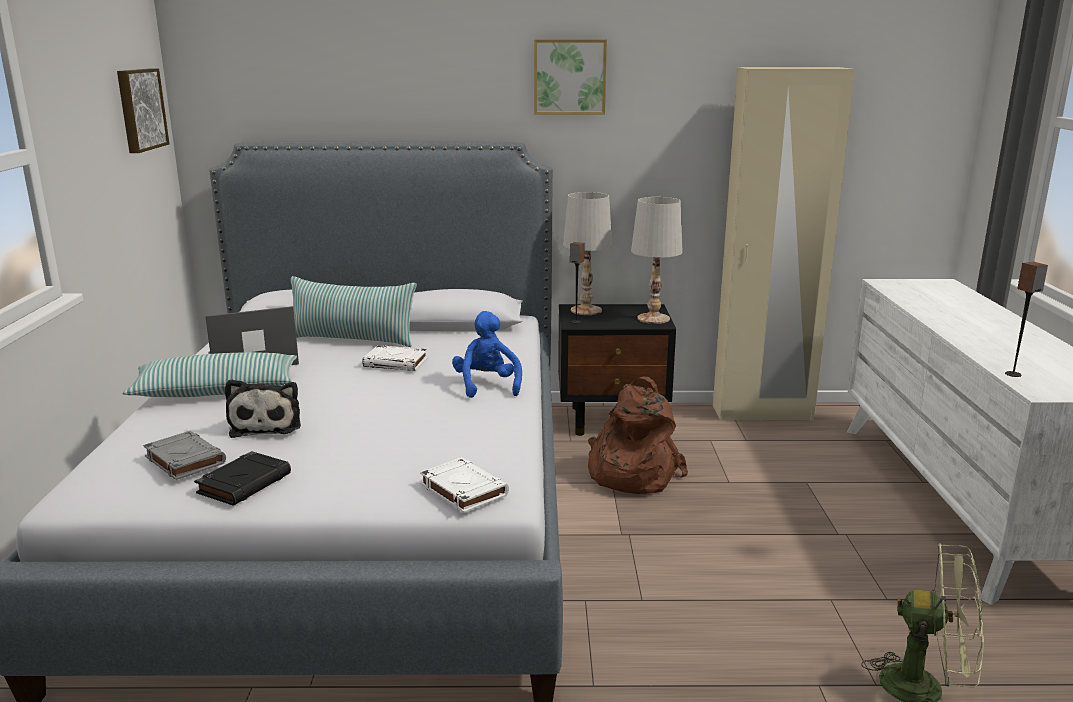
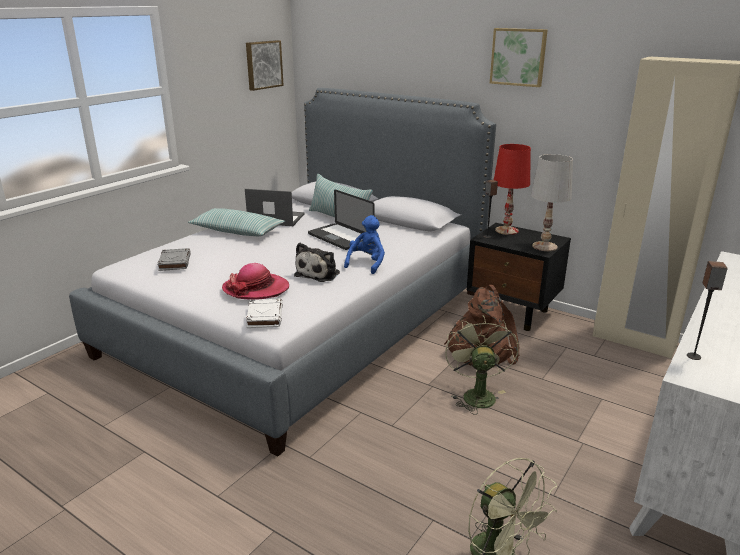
camera: 35 degrees right, 5 degrees up
black book [194,451,291,506] -> none
plush toy [225,379,301,438] -> plush toy moved to [294,243,340,282]
white book [362,345,428,371] -> laptop [308,190,375,250]
white table lamp [563,192,612,315] -> red table lamp [494,144,531,235]
none -> hat [222,263,289,300]
none -> green fan [445,316,519,415]

